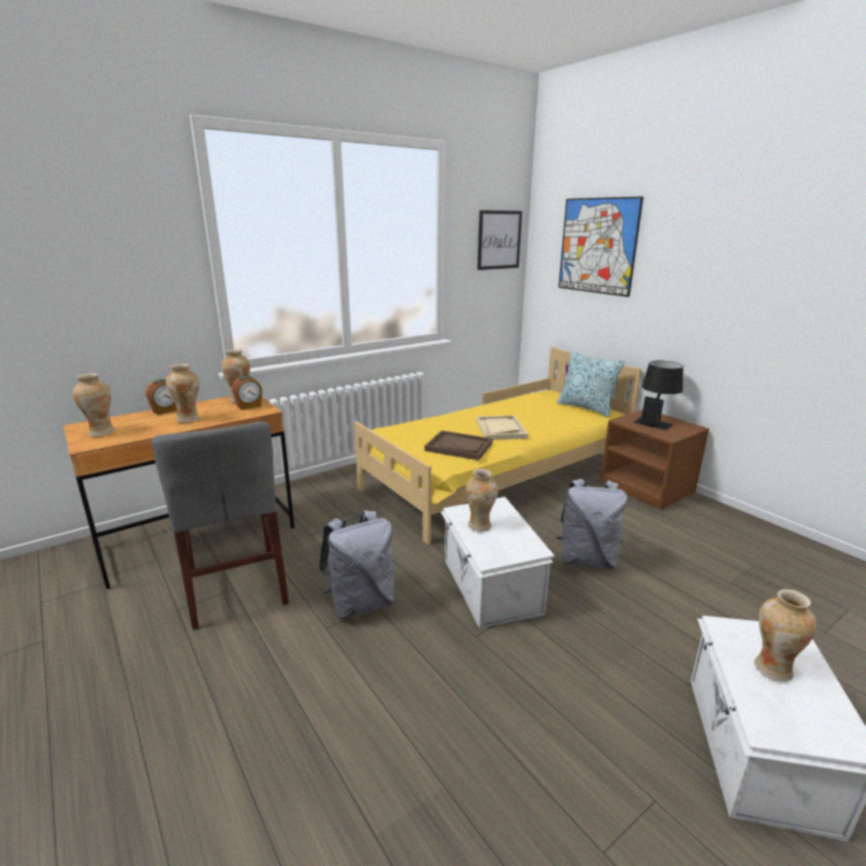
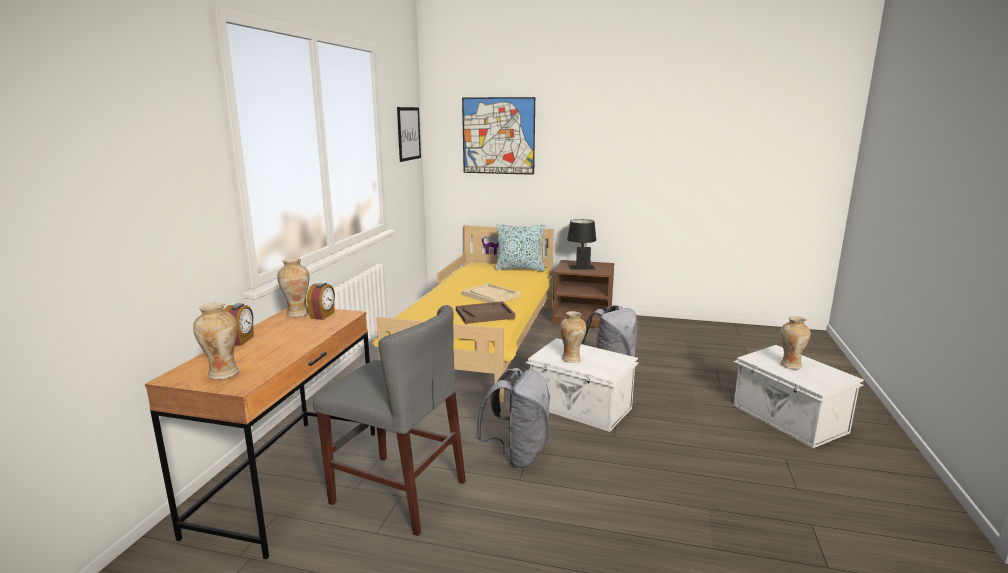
camera: 40 degrees left, 5 degrees down
vase [166,364,200,423] -> none

